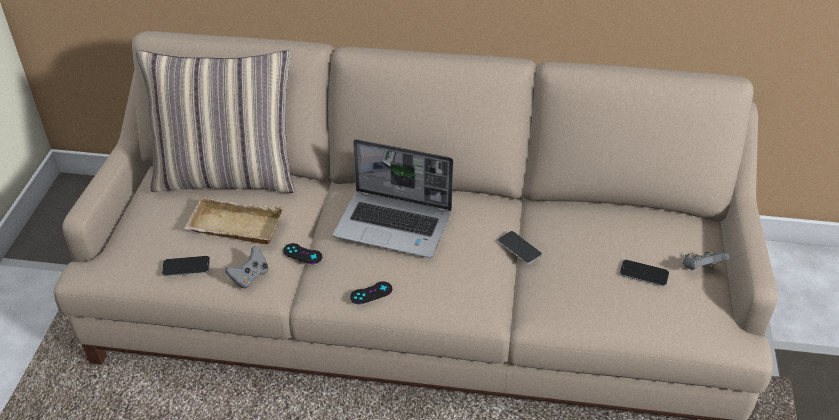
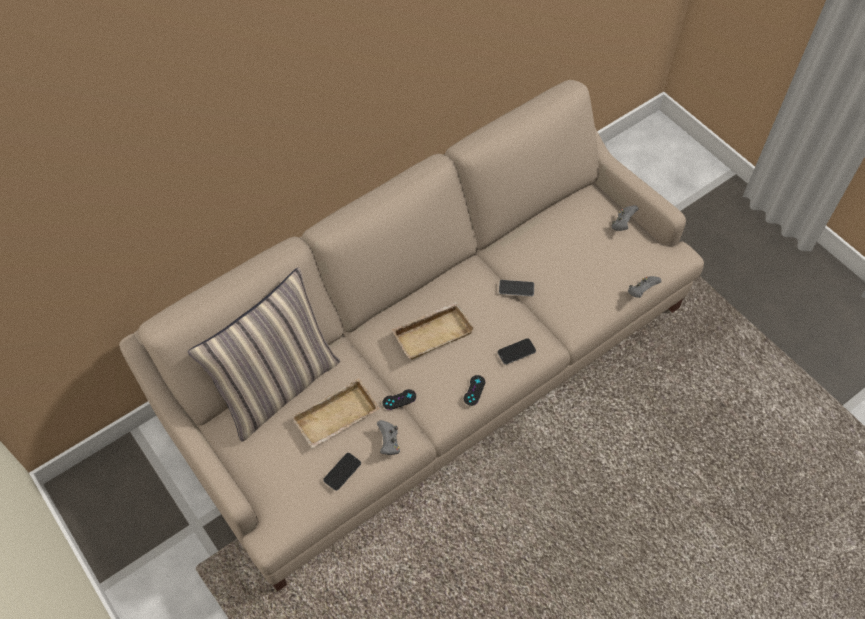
camera: 45 degrees left, 15 degrees up
laptop [333,139,453,258] -> beige tray [391,302,475,360]
phone [620,260,669,286] -> phone moved to [497,338,536,365]
none -> grey game controller [628,276,662,298]

